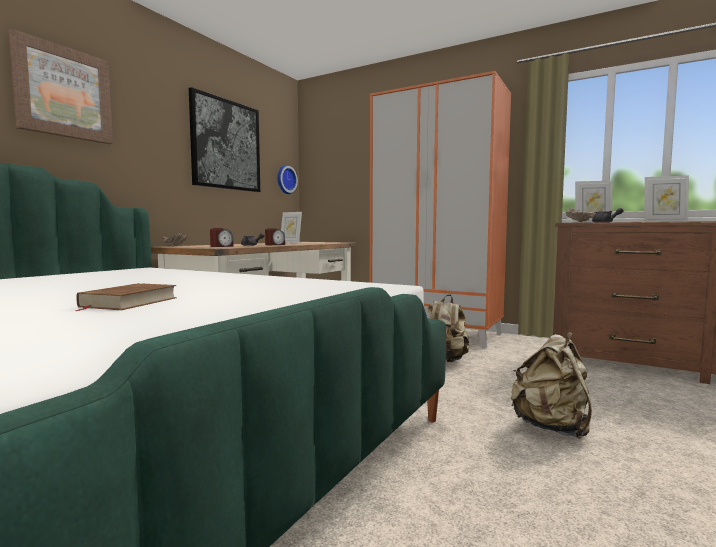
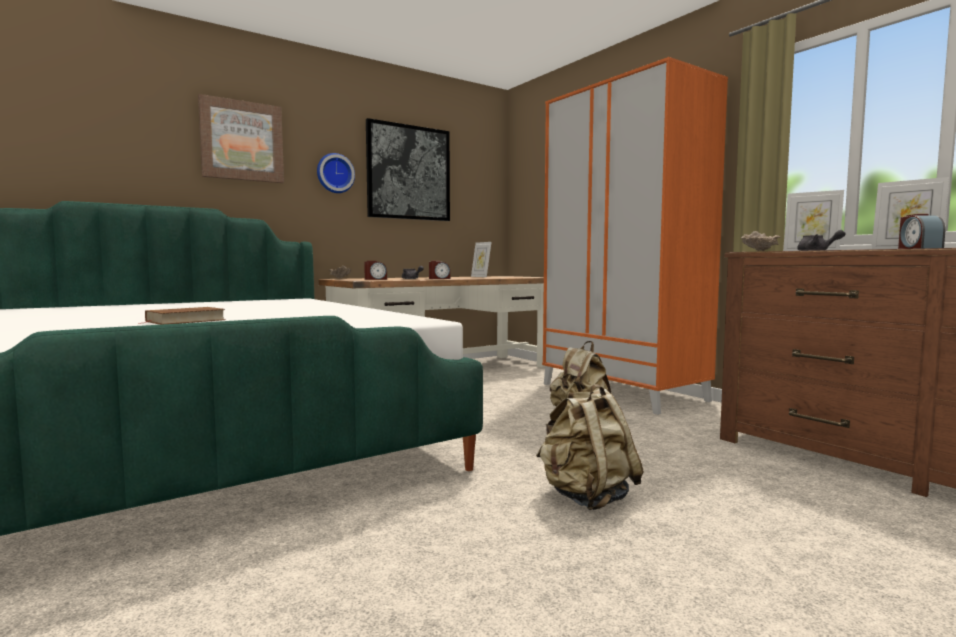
camera: 25 degrees right, 0 degrees up
wall clock [277,165,298,194] -> wall clock moved to [317,153,355,193]
none -> alarm clock [898,214,945,249]

